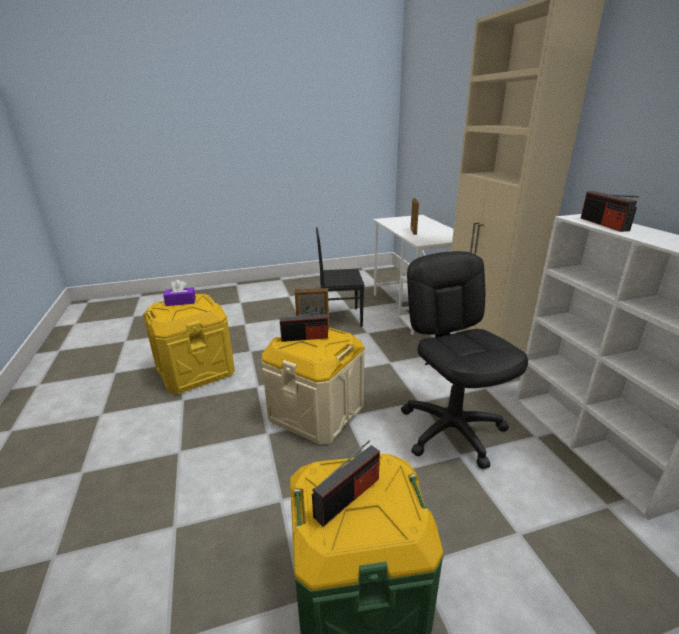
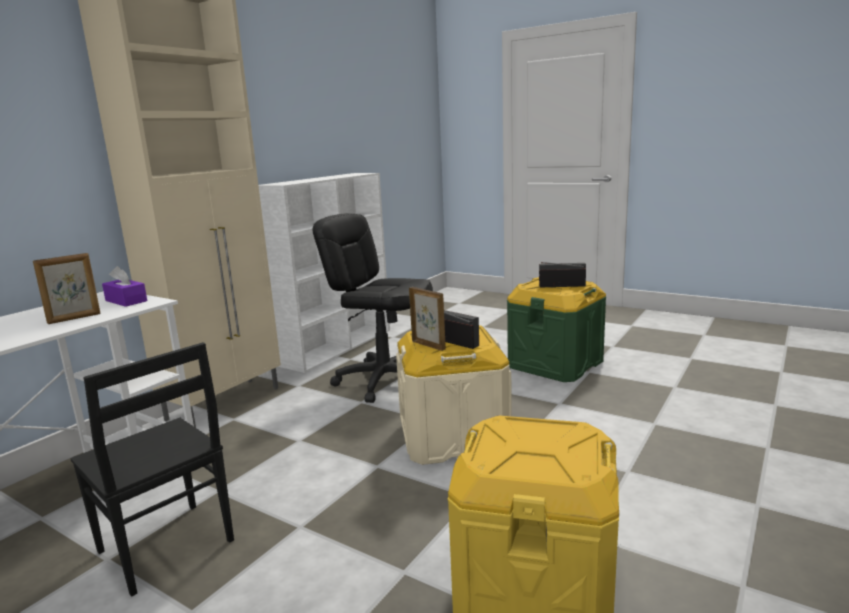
camera: 130 degrees left, 10 degrees down
purple tissue box [163,280,196,306] -> purple tissue box moved to [102,266,147,307]
black office chair [401,251,528,469] -> black office chair turned 90 degrees clockwise [313,213,433,403]
radio [581,191,639,232] -> none

